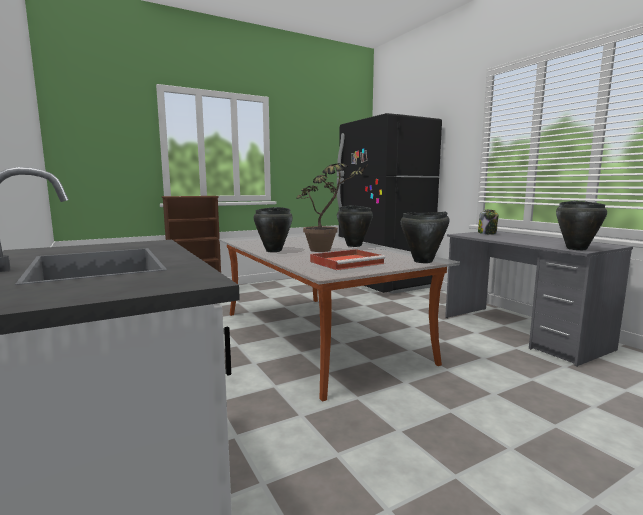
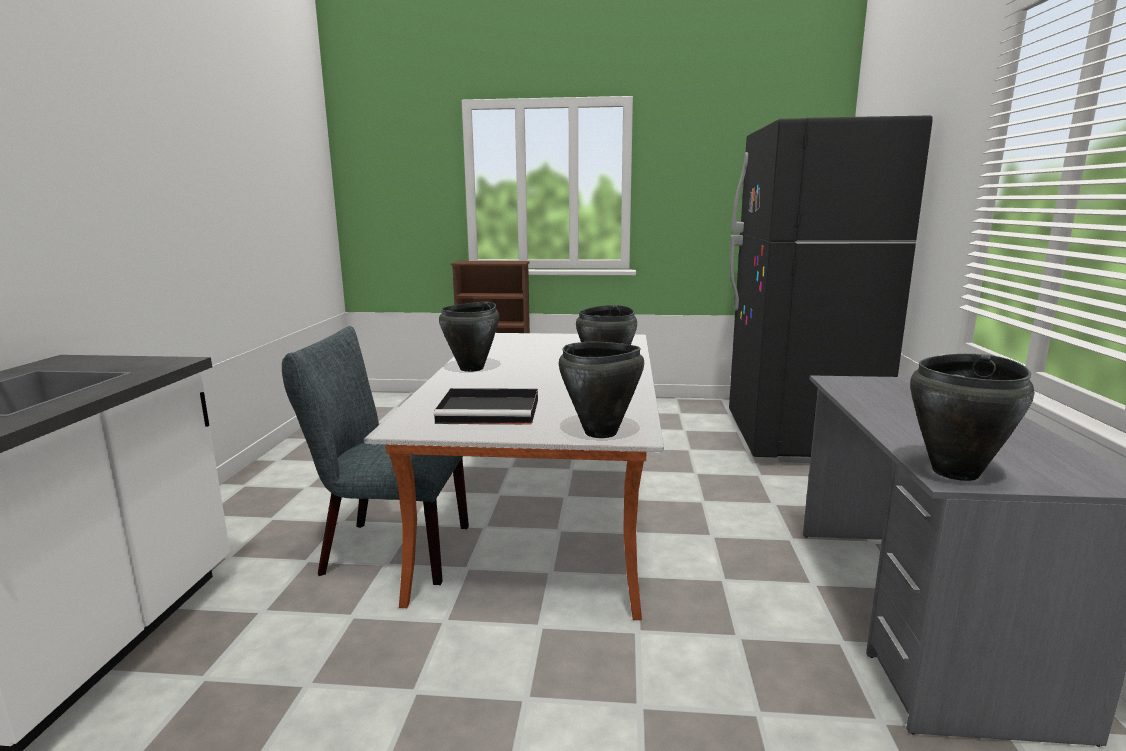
camera: 35 degrees right, 5 degrees up
potted plant [296,163,368,252] -> none
red tray [310,249,385,270] -> black tray [434,388,538,424]
jar [478,210,498,235] -> none
none -> grey chair [282,326,469,585]

